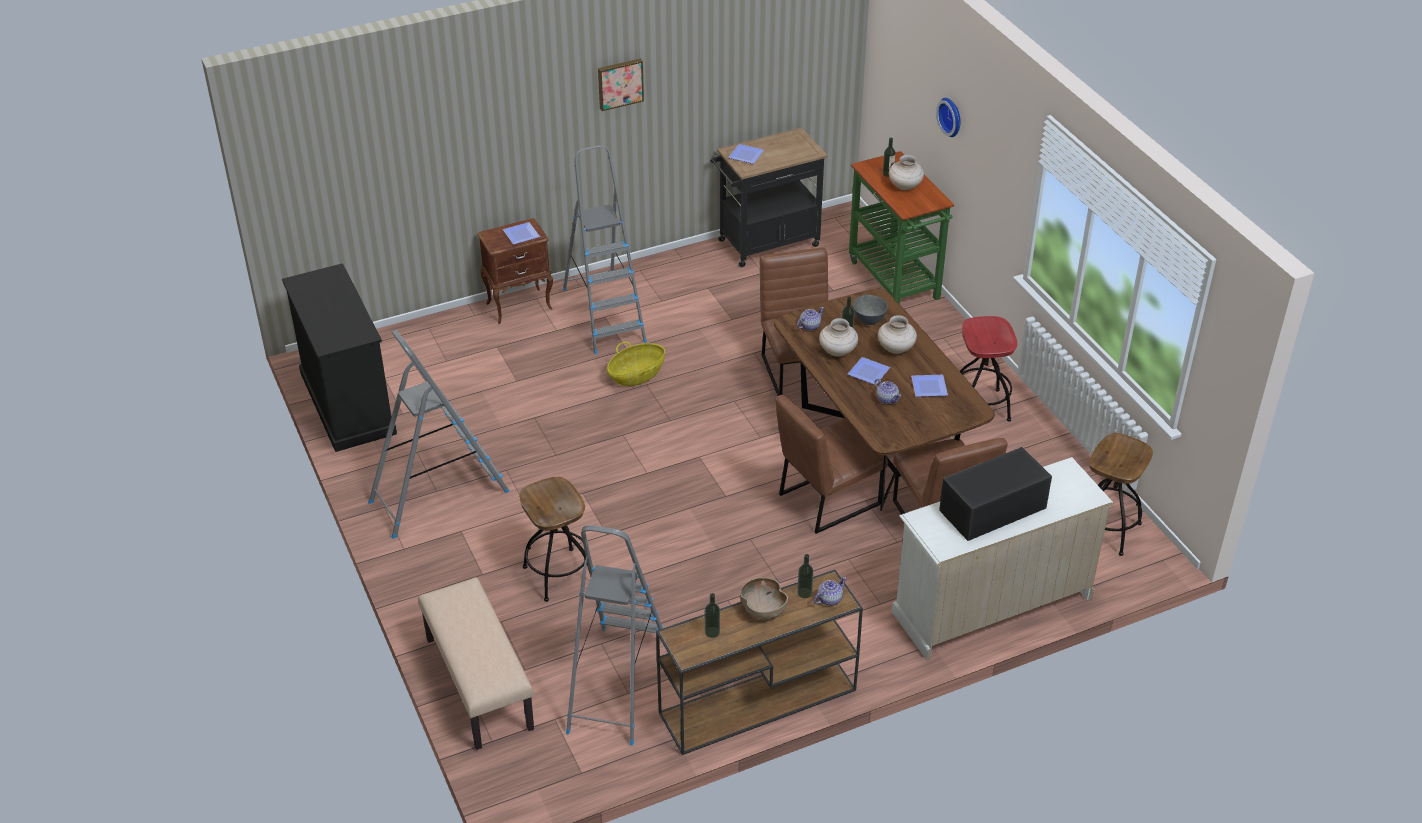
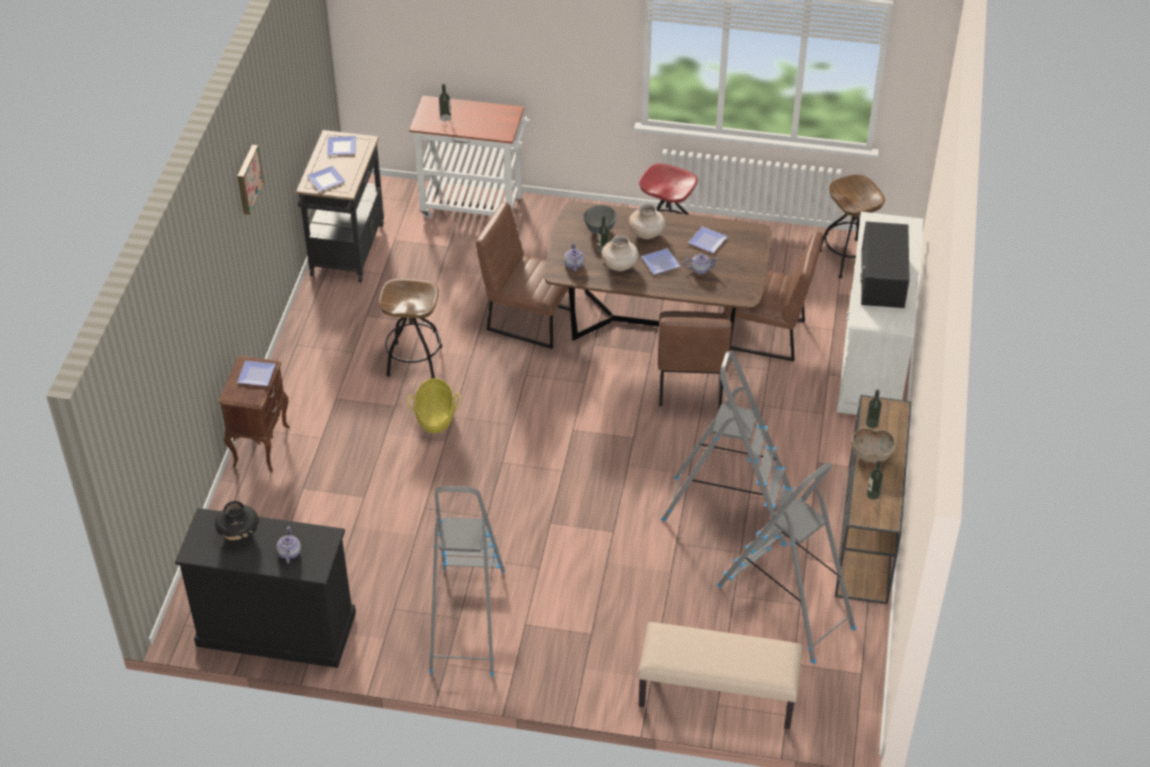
camera: 55 degrees left, 5 degrees up
brown stool [520,477,590,602] -> brown stool moved to [379,279,442,379]
grey step ladder [563,145,647,354] -> grey step ladder moved to [661,351,796,546]
teapot [814,577,847,606] -> teapot moved to [276,527,301,563]
green cart [849,151,954,304] -> white cart [409,96,530,218]
beige vase [889,155,924,190] -> none
wall clock [936,98,961,137] -> none
none -> black vase [215,501,259,542]
none -> plate [327,136,356,155]

